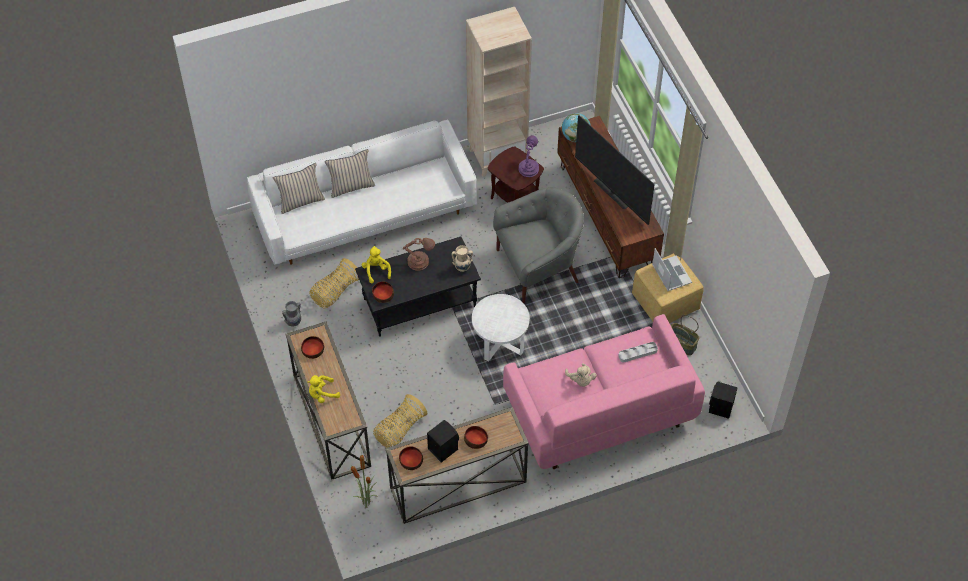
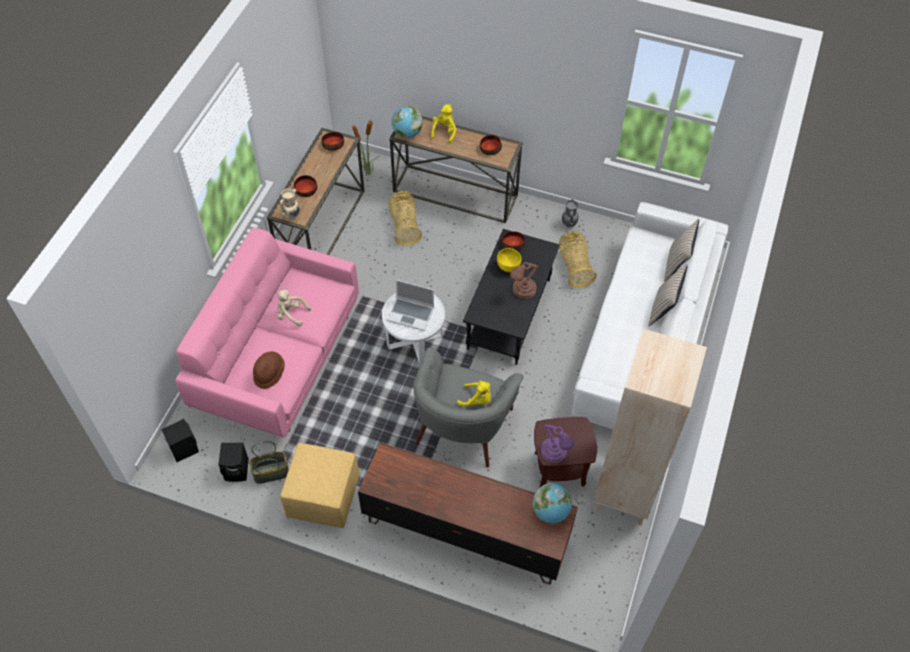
camera: 130 degrees right, 0 degrees up
yellow plush toy [361,246,391,283] -> yellow plush toy moved to [457,380,491,406]
black speaker [427,420,459,462] -> black speaker moved to [218,443,249,482]
beige vase [451,245,473,272] -> beige vase moved to [280,188,300,219]
television [575,115,654,225] -> none
grey tray [618,342,658,363] -> brown hat [253,351,285,389]
laptop [652,248,692,291] -> laptop moved to [387,280,434,331]
none -> globe [392,106,423,138]
none -> yellow bowl [497,248,522,272]

